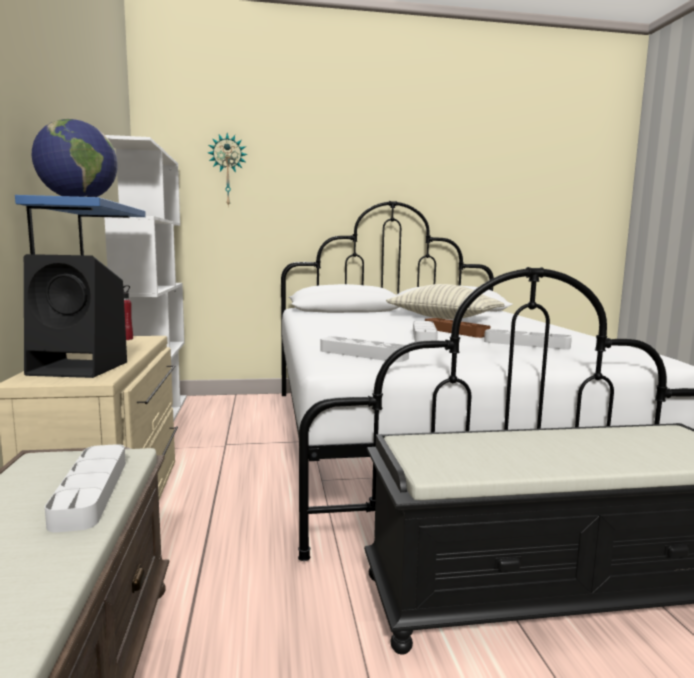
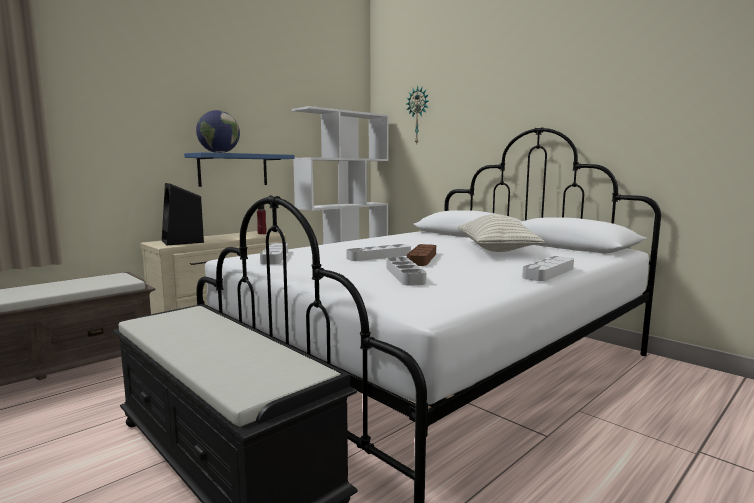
camera: 55 degrees right, 0 degrees up
grey tray [45,444,126,532] -> grey tray moved to [522,256,574,281]

